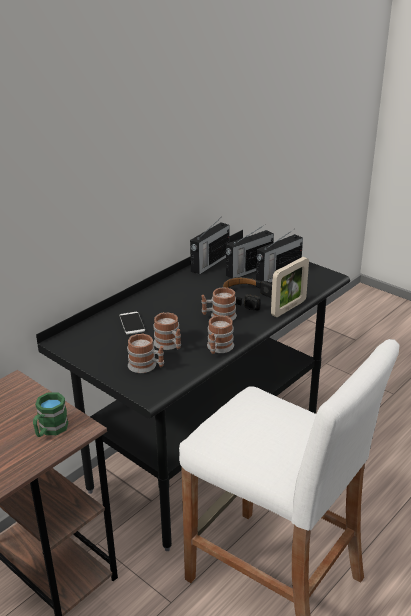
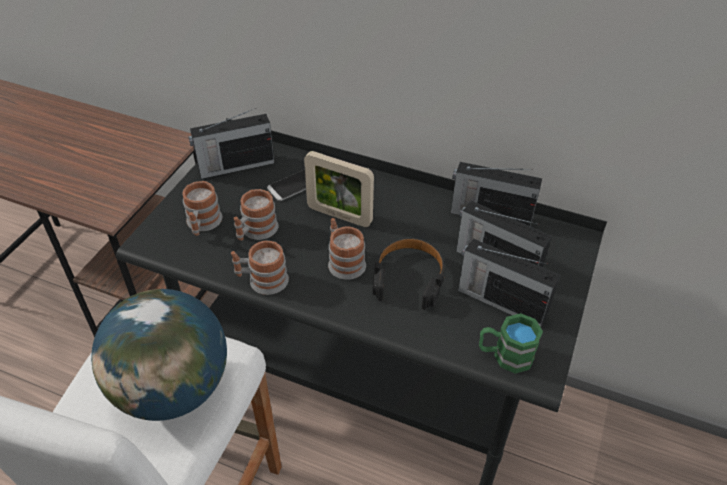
camera: 70 degrees right, 15 degrees up
green mug [33,392,68,437] -> green mug moved to [479,313,543,374]
picture frame [271,257,309,317] -> picture frame moved to [304,151,374,227]
none -> globe [91,289,227,421]
none -> radio [188,108,274,179]

